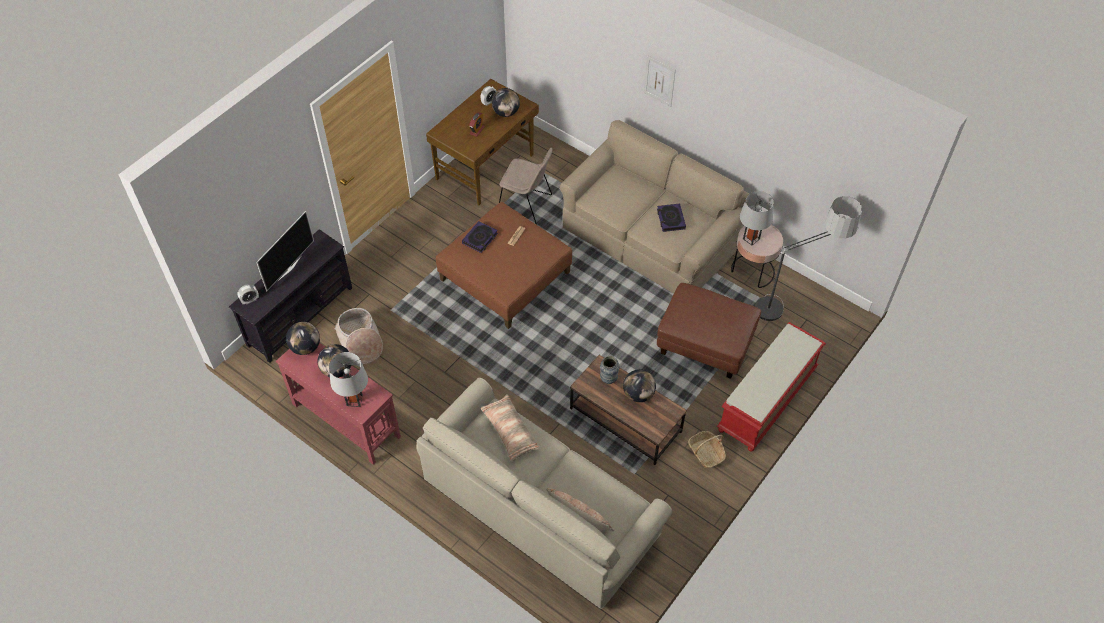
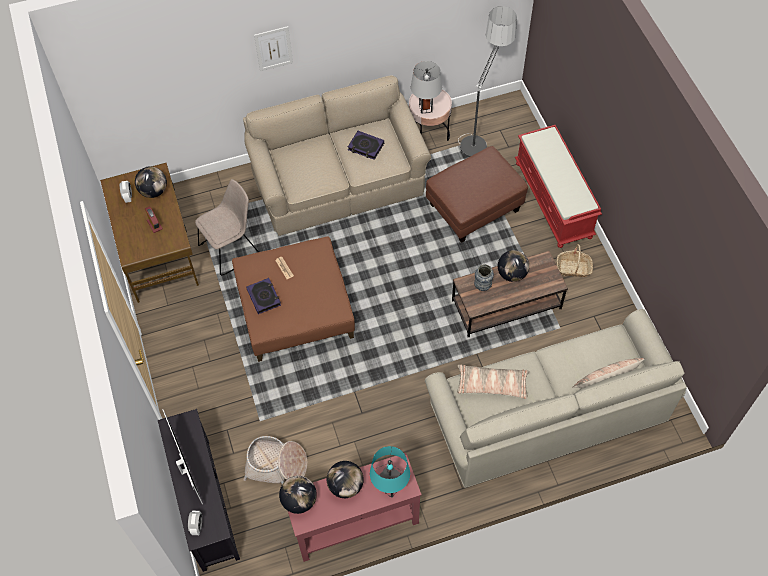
camera: 55 degrees left, 5 degrees up
grey table lamp [329,352,368,407] -> turquoise table lamp [370,446,410,498]

